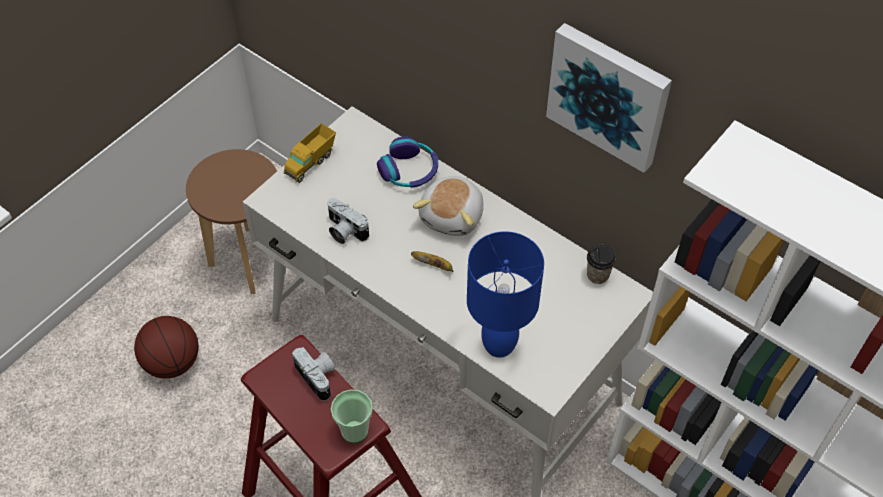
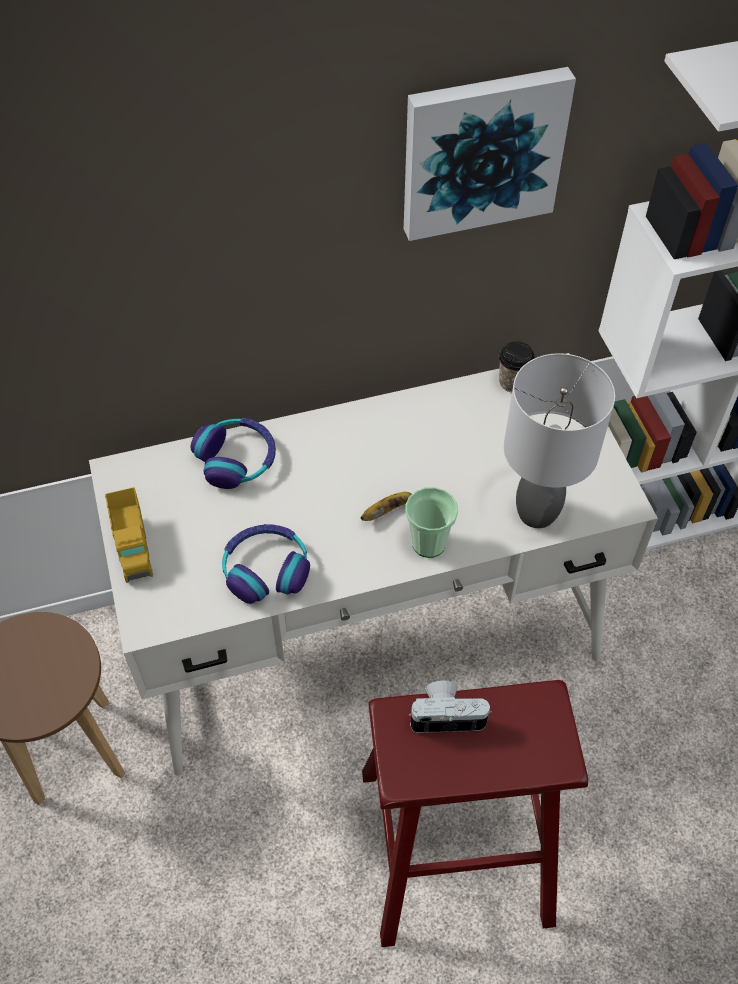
camera: 55 degrees left, 0 degrees up
basketball [134,316,199,379] -> none
camera [327,198,369,244] -> headphones [222,524,310,604]
cup [331,389,373,443] -> cup moved to [405,487,458,558]
plush toy [413,176,483,236] -> none
blue table lamp [467,231,544,358] -> grey table lamp [504,353,615,528]

